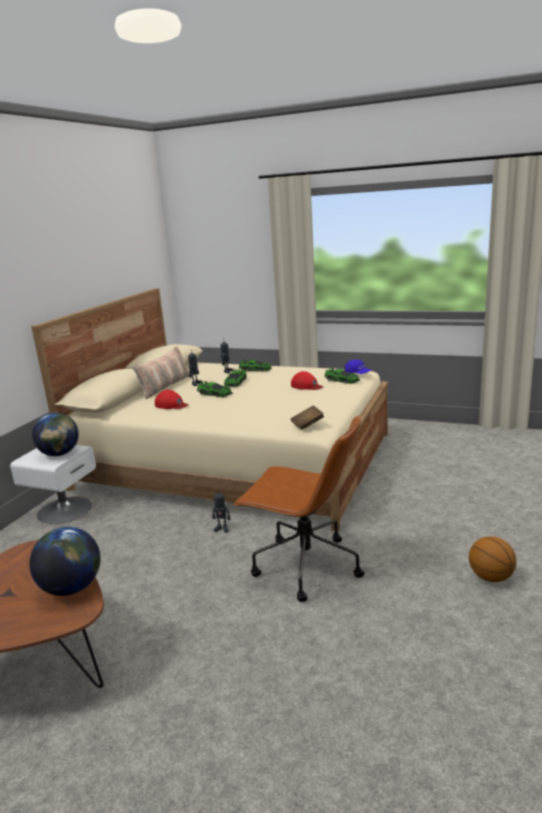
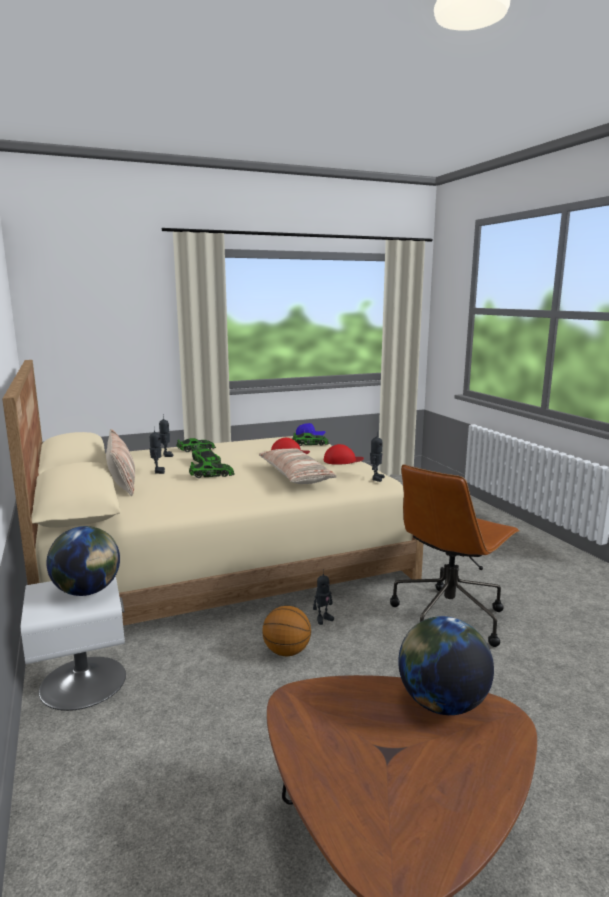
camera: 45 degrees left, 5 degrees down
red cap [155,390,189,409] -> red cap moved to [324,444,364,465]
brown office chair [234,415,364,602] -> brown office chair turned 150 degrees clockwise [390,464,520,647]
brown book [291,406,324,430] -> toy robot [370,431,385,482]
basketball [469,536,516,582] -> basketball moved to [262,606,311,656]
none -> pillow [259,448,337,484]

